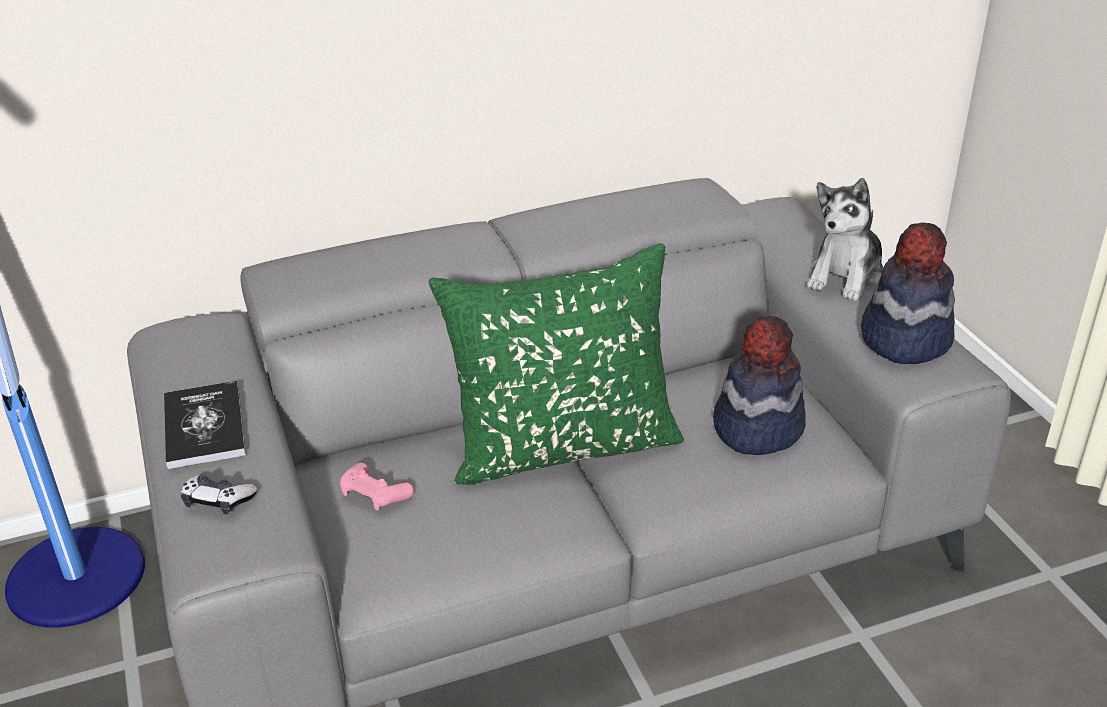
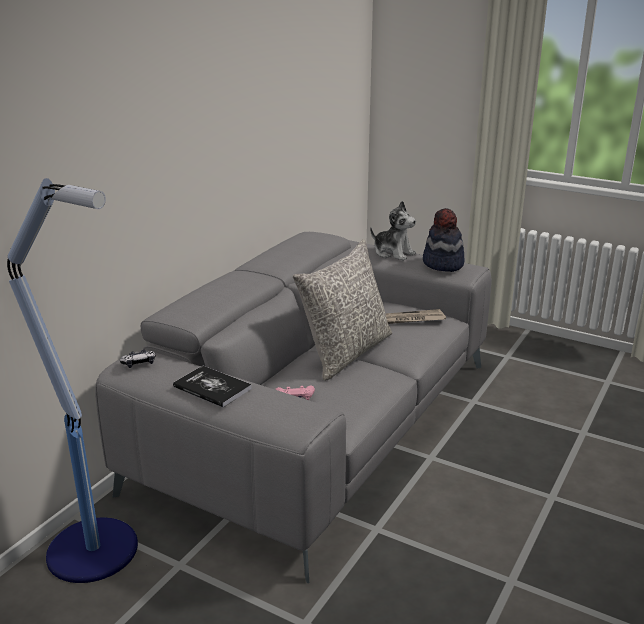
camera: 40 degrees left, 10 degrees down
game controller [181,474,257,515] -> game controller moved to [120,349,156,368]
green pillow [429,243,684,485] -> grey pillow [293,239,392,381]
hat [713,316,806,455] -> newspaper [386,309,446,324]
plush toy [807,178,883,301] -> plush toy turned 45 degrees counterclockwise [370,201,416,261]

